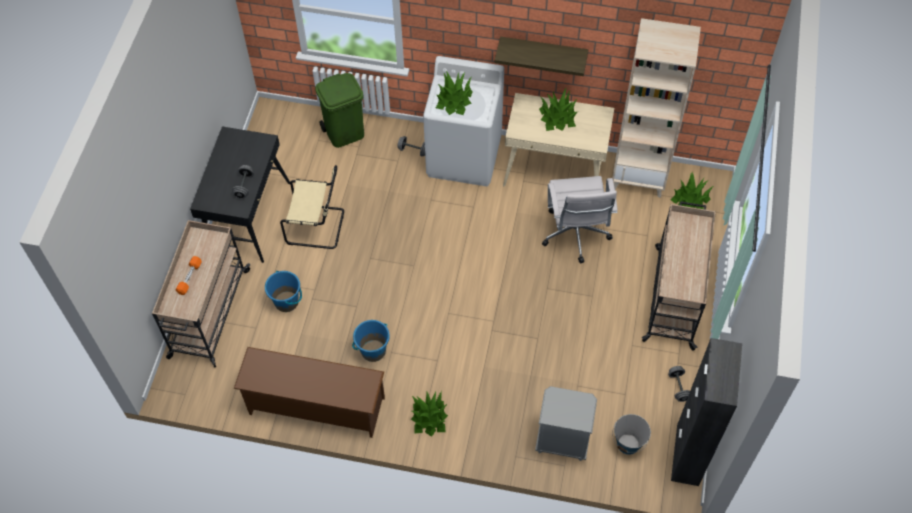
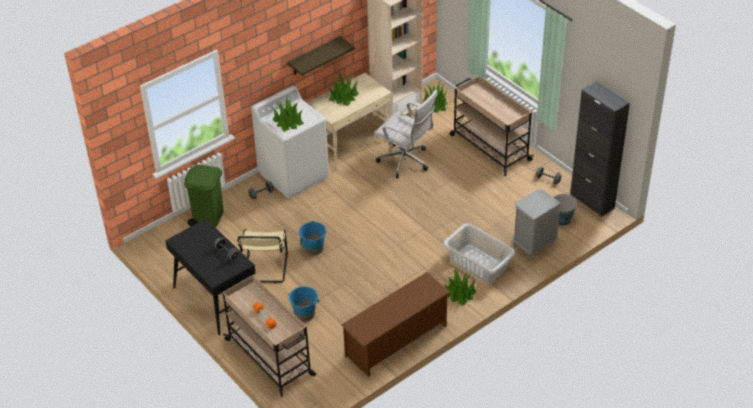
camera: 50 degrees left, 15 degrees down
beige chair [280,165,344,249] -> beige chair turned 135 degrees clockwise [237,229,288,283]
blue bucket [352,320,390,362] -> blue bucket moved to [299,221,326,255]
none -> grey laundry basket [443,224,516,283]

